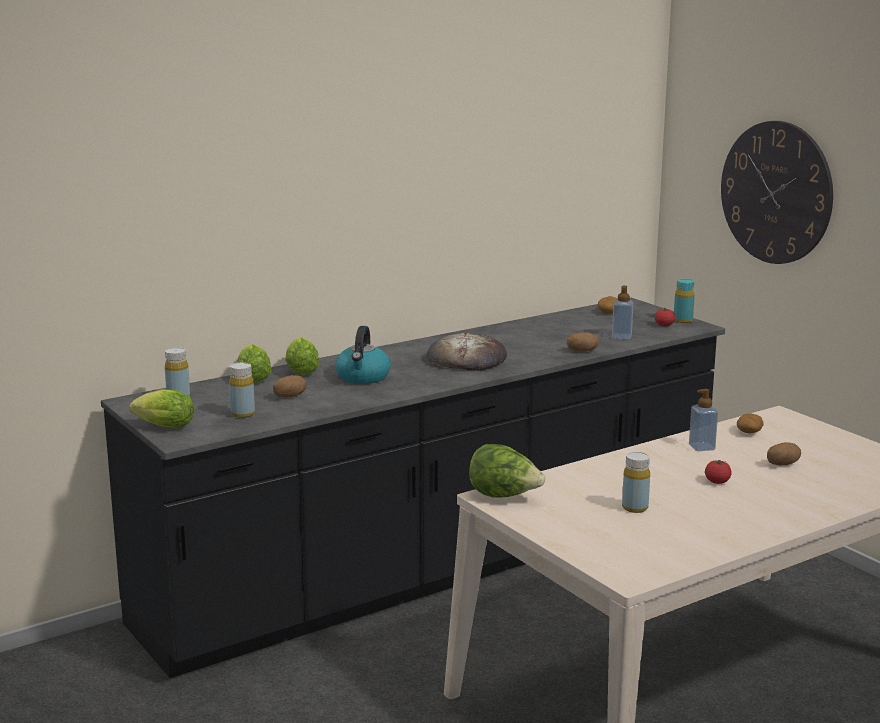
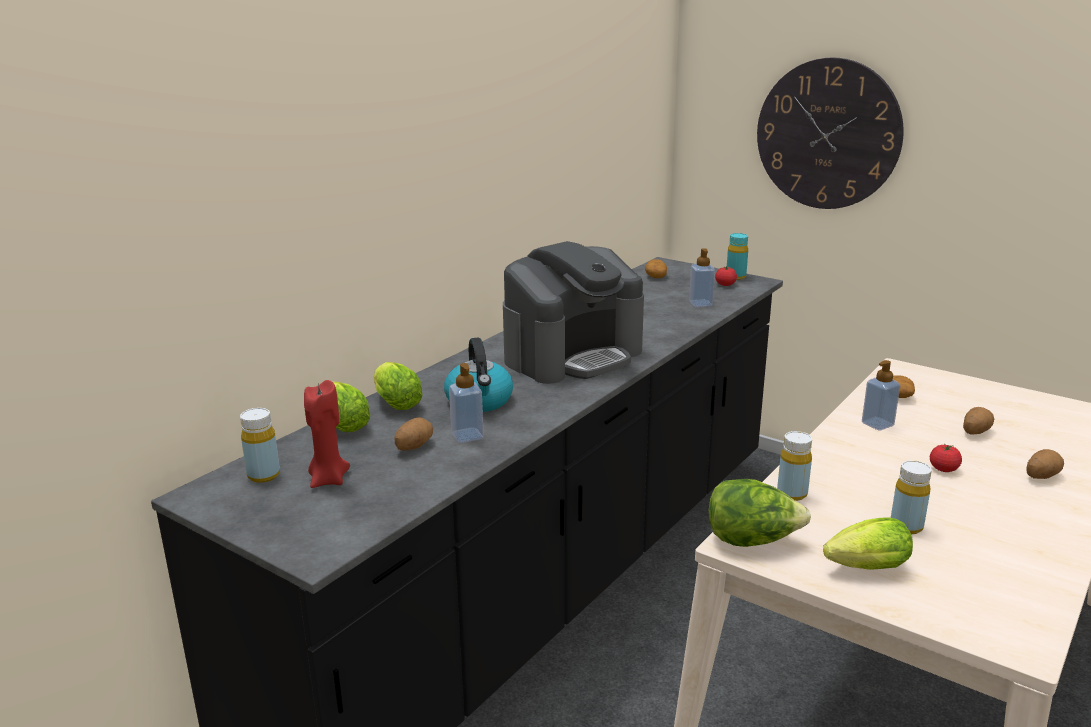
camera: 20 degrees left, 5 degrees up
lettuce [130,389,194,428] -> lettuce moved to [823,518,913,570]
yellow bottle [229,362,255,418] -> yellow bottle moved to [777,431,812,501]
bread [426,332,507,371] -> coffee machine [503,241,644,384]
potato [567,333,599,352] -> potato moved to [1026,449,1064,479]
none -> red candle [304,380,350,488]
none -> soap dispenser [449,363,484,443]

